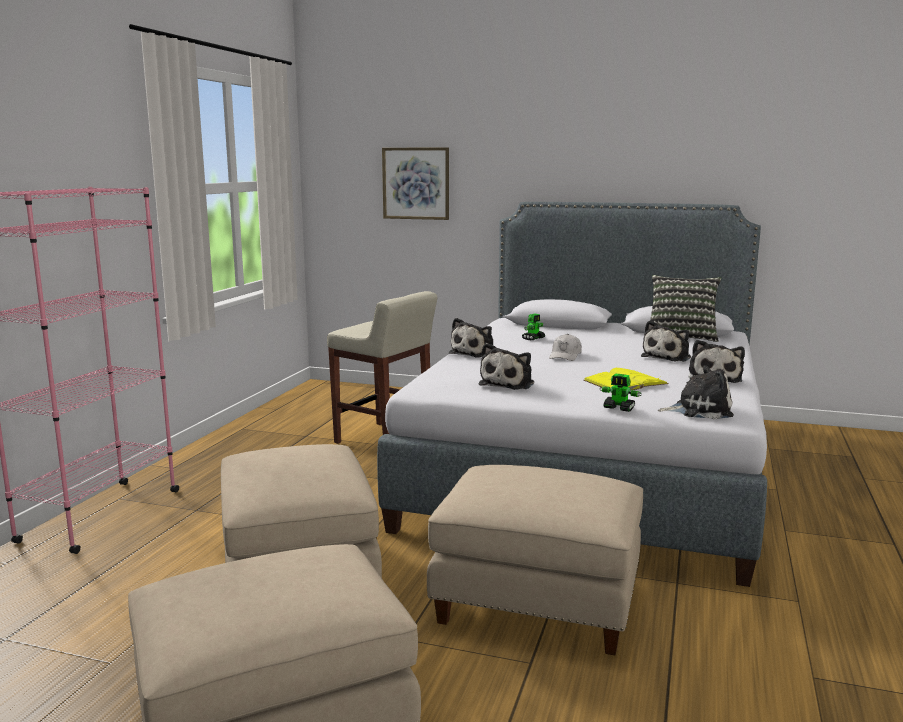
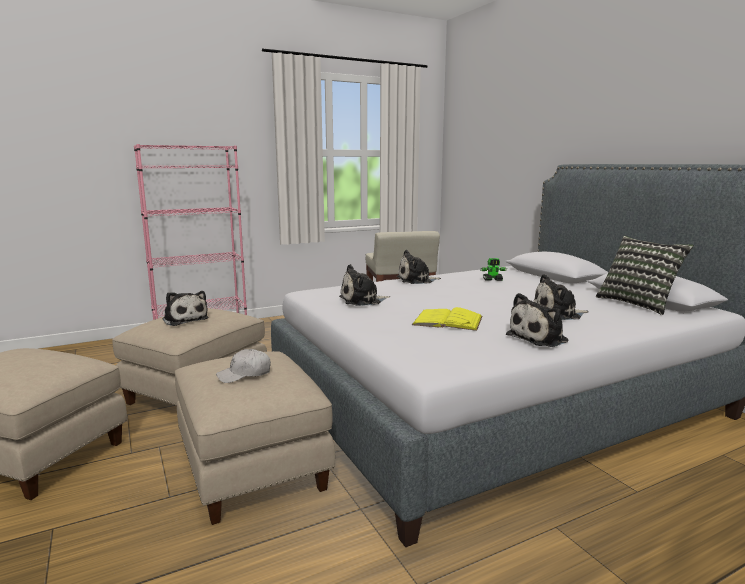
camera: 45 degrees right, 0 degrees up
picture [382,147,449,220] -> none
white cap [549,334,582,361] -> white cap moved to [216,349,271,383]
toy robot [599,374,641,412] -> none
plush toy [658,365,734,419] -> plush toy moved to [163,291,208,326]

